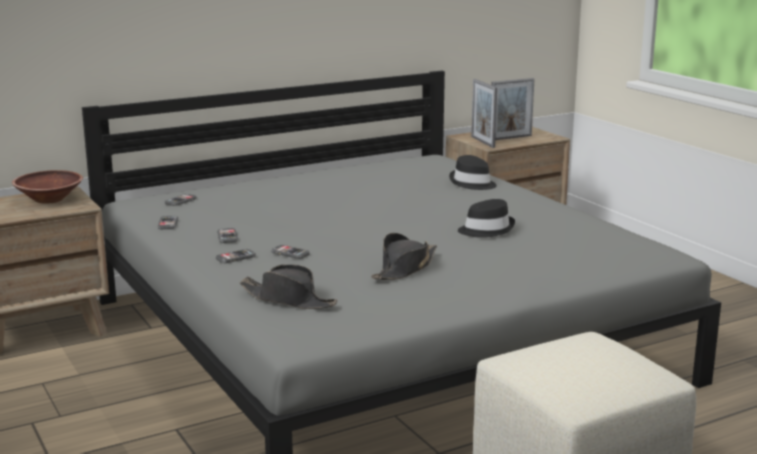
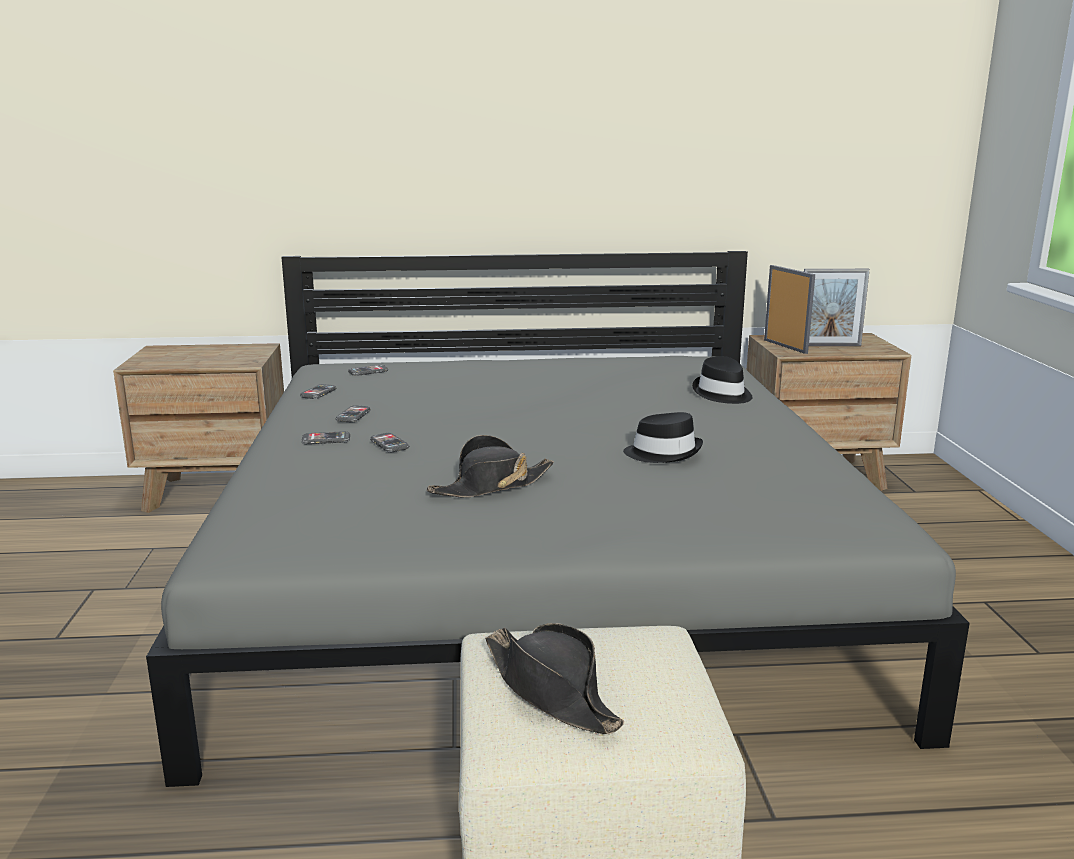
camera: 25 degrees right, 0 degrees up
brown bowl [12,170,83,204] -> none
black hat [240,264,338,309] -> black hat moved to [485,623,624,734]
picture frame [471,79,497,148] -> picture frame turned 150 degrees clockwise [764,265,815,354]

